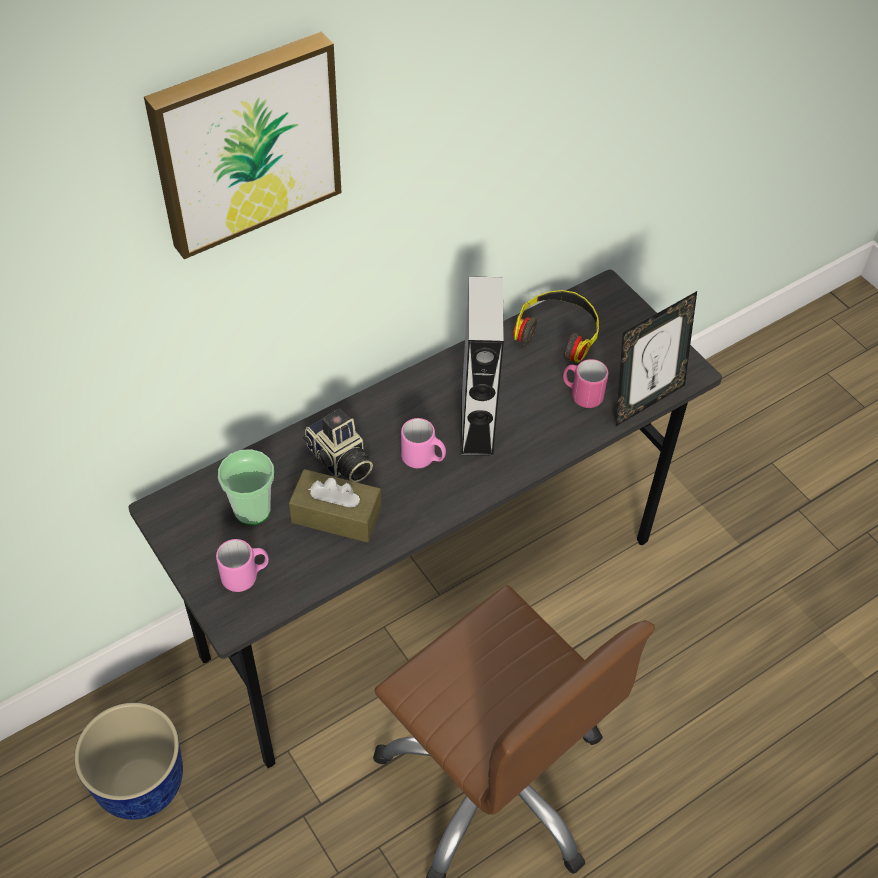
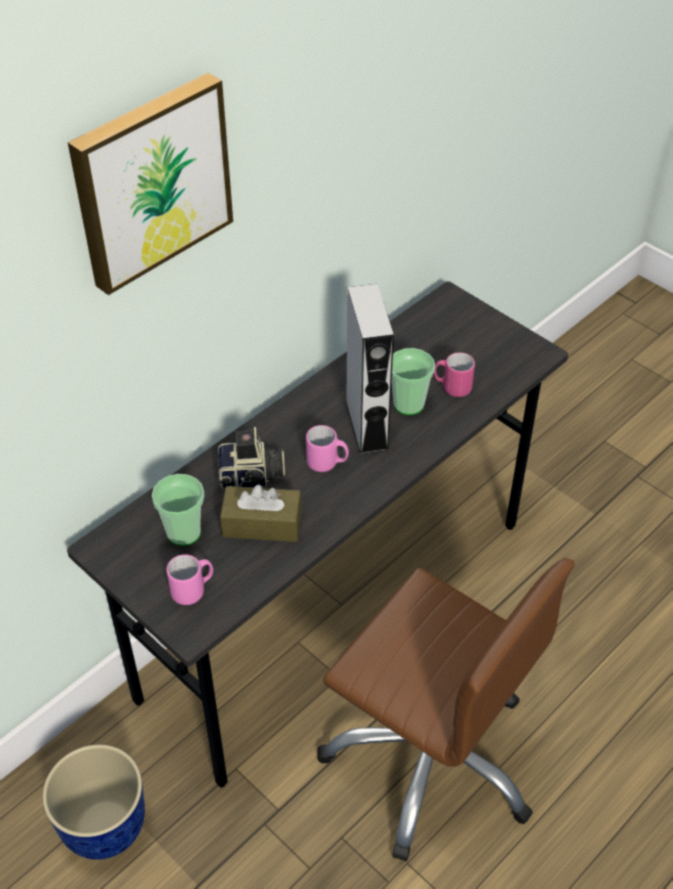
camera: 10 degrees left, 5 degrees down
camera [303,409,373,482] -> camera turned 45 degrees counterclockwise [218,427,285,489]
headphones [513,290,599,363] -> none
picture frame [616,291,697,426] -> none
none -> cup [392,348,435,415]

